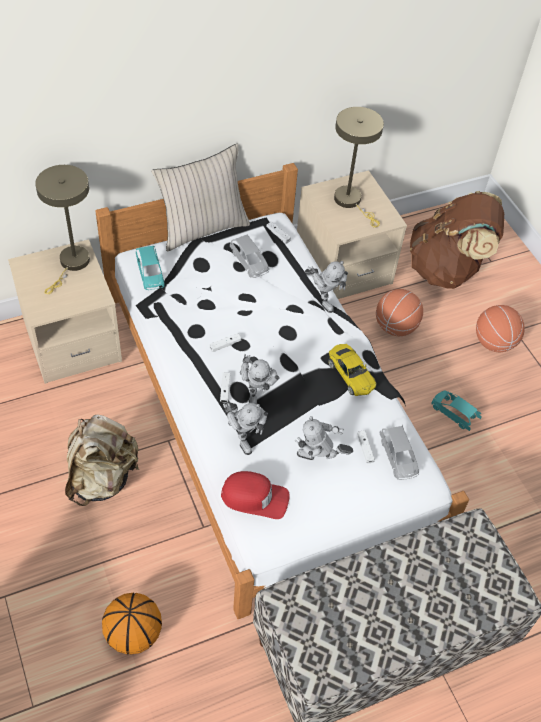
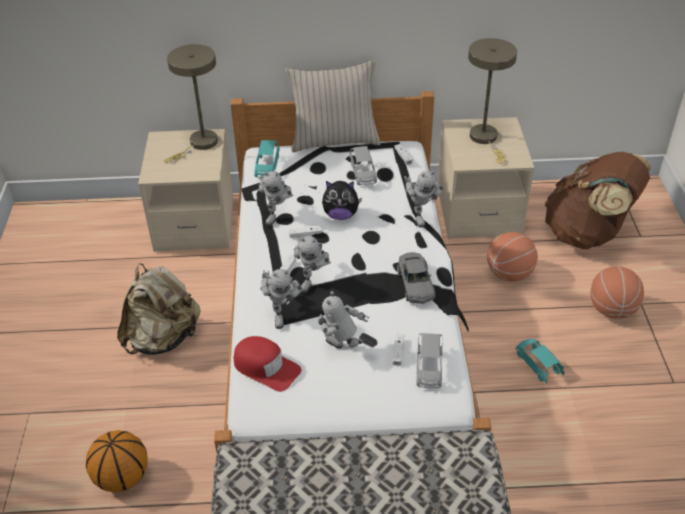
camera: 25 degrees right, 10 degrees down
yellow toy car [328,344,377,396] -> grey toy car [397,252,436,304]
none -> toy robot [258,171,293,226]
none -> plush toy [322,181,362,220]

